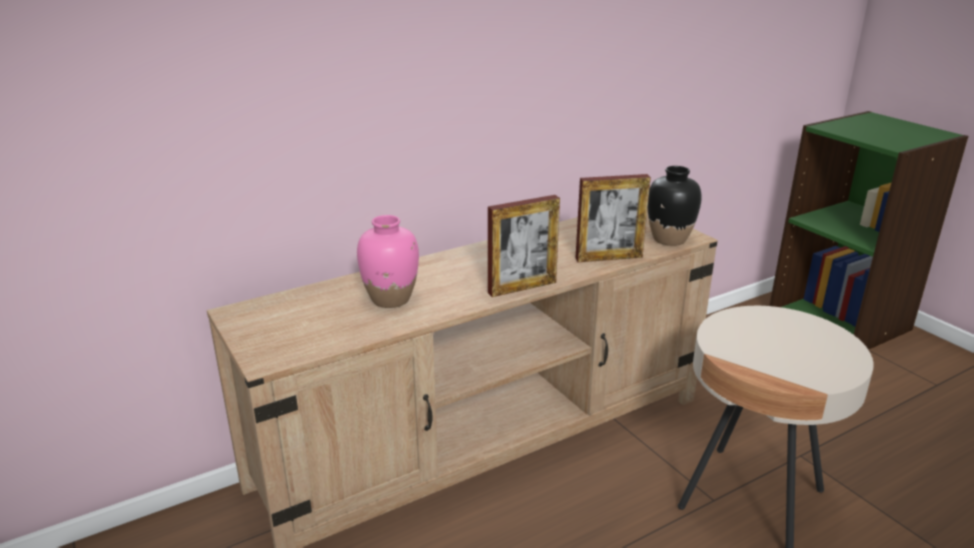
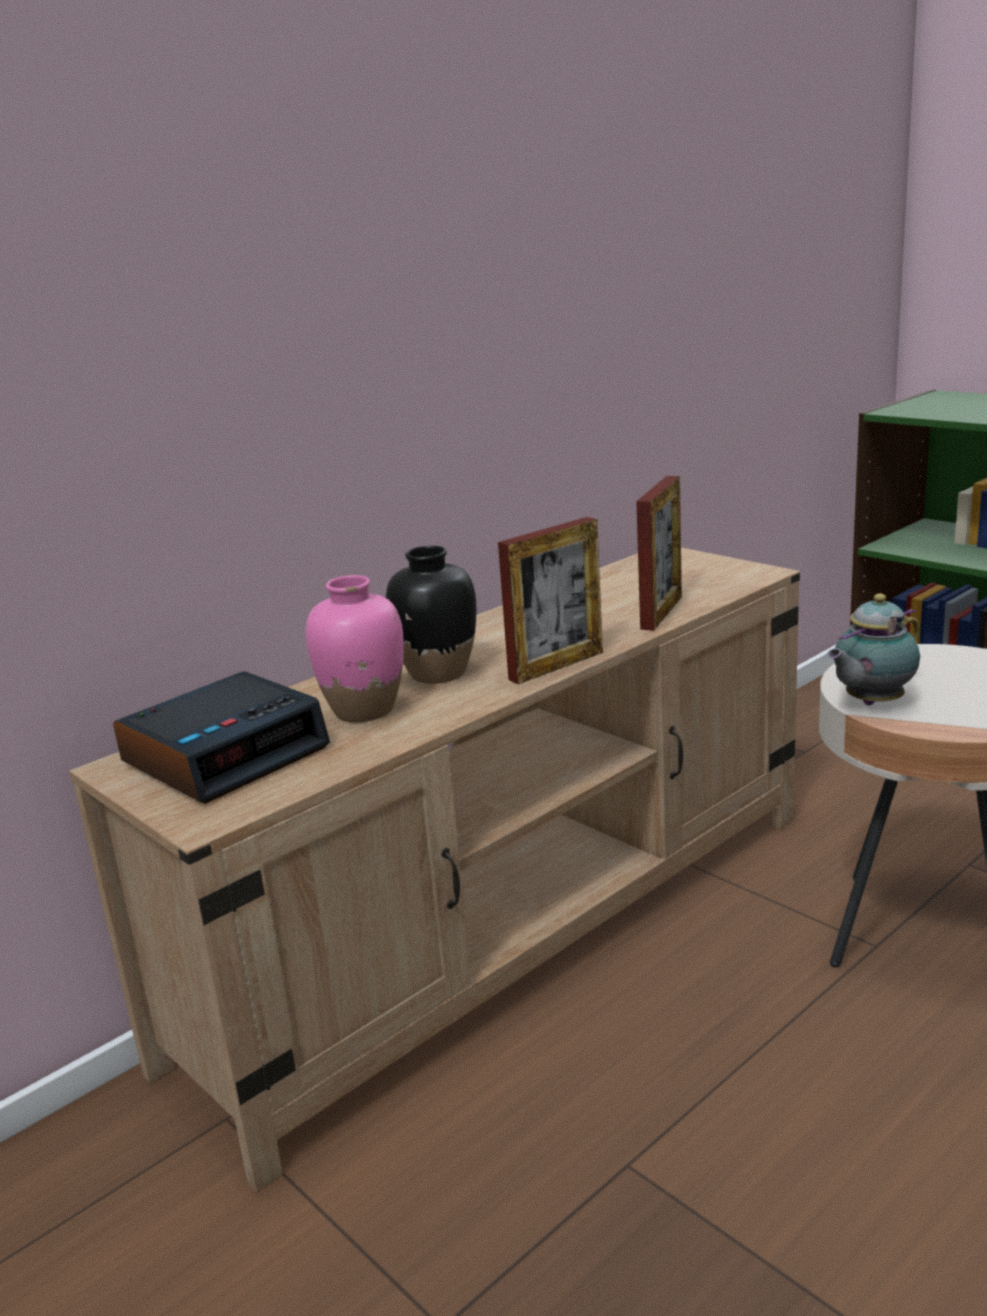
camera: 10 degrees left, 5 degrees down
picture frame [575,174,651,262] -> picture frame turned 45 degrees counterclockwise [636,476,682,631]
black vase [648,166,702,246] -> black vase moved to [386,546,477,684]
none -> alarm clock [113,671,330,804]
none -> teapot [827,593,920,705]

